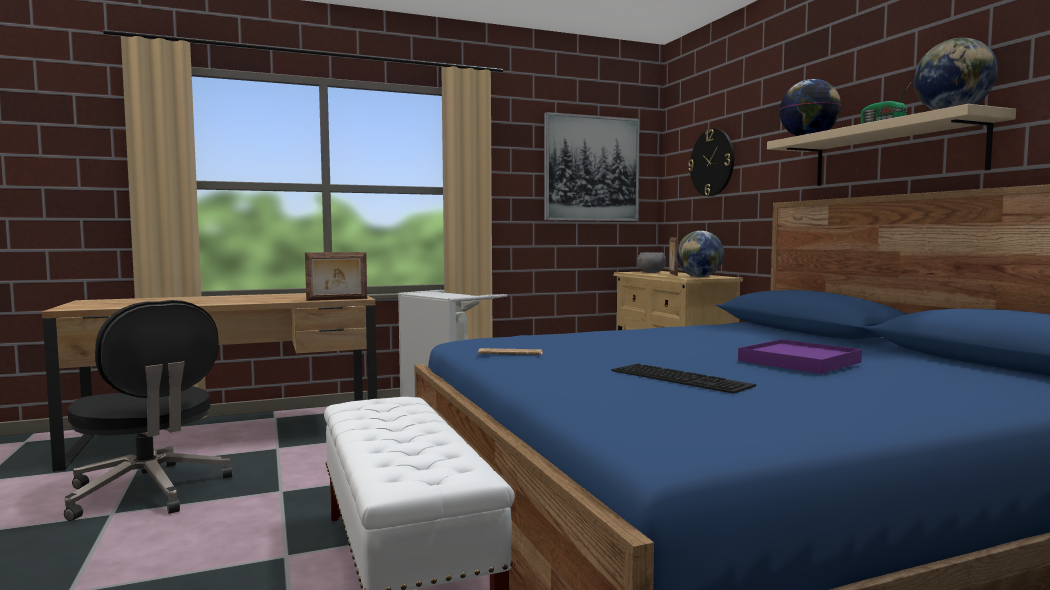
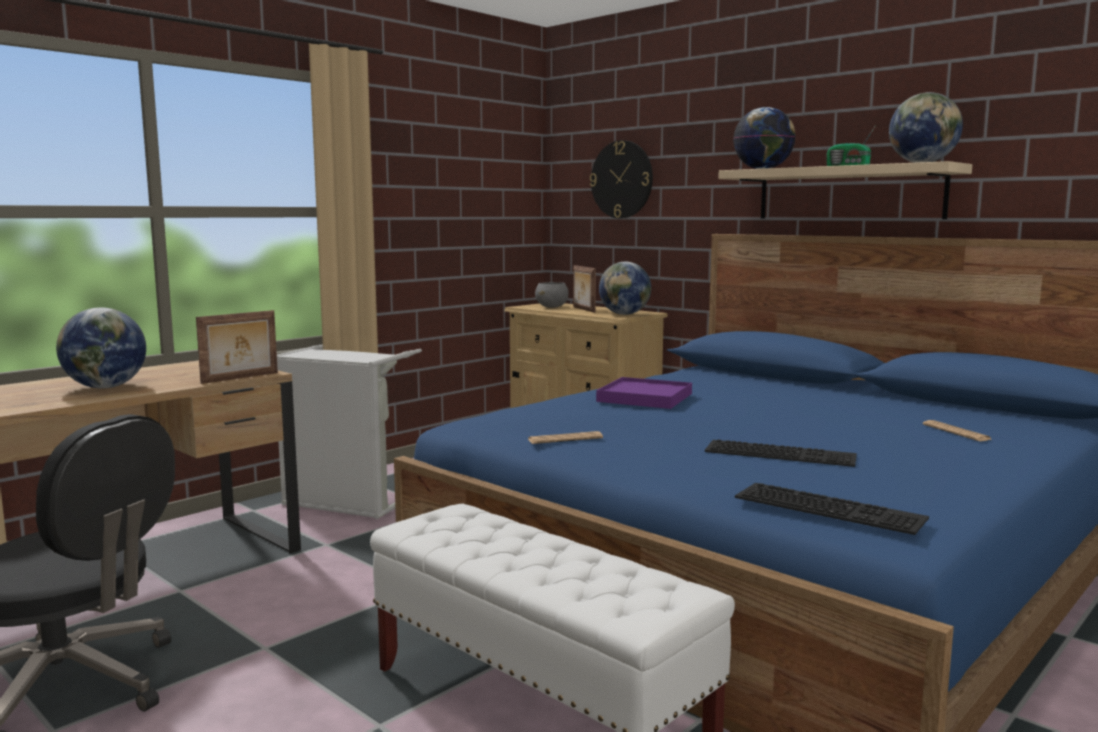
camera: 25 degrees left, 5 degrees up
picture [544,112,640,221] -> none
purple tray [738,339,862,374] -> purple tray moved to [596,377,692,409]
none -> globe [56,308,146,389]
none -> keyboard [735,483,929,535]
none -> newspaper [923,420,991,441]

